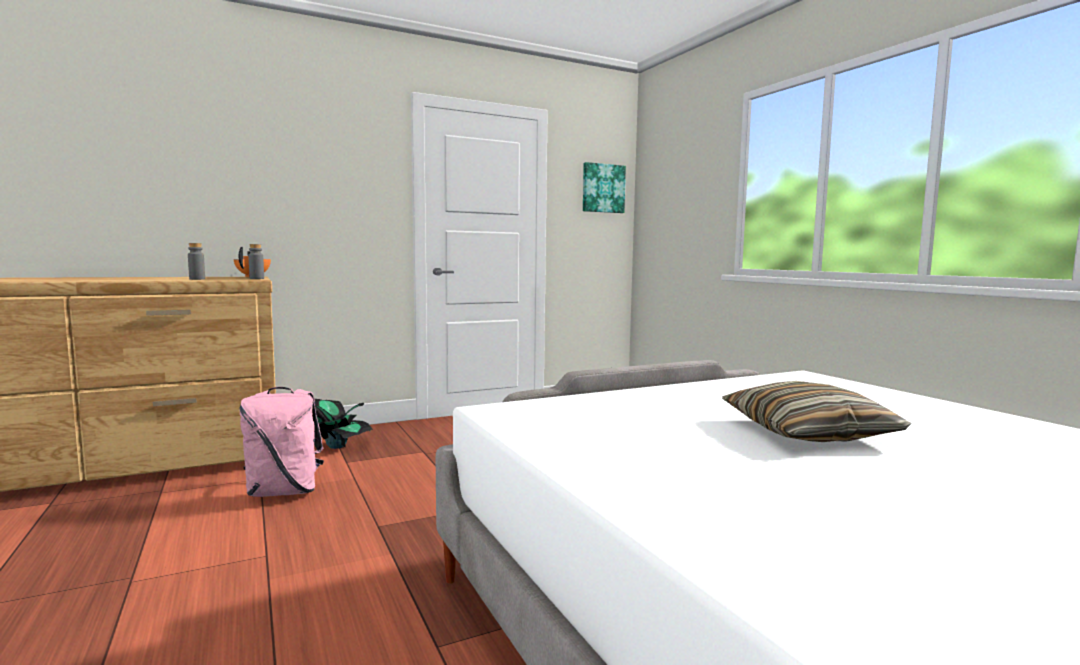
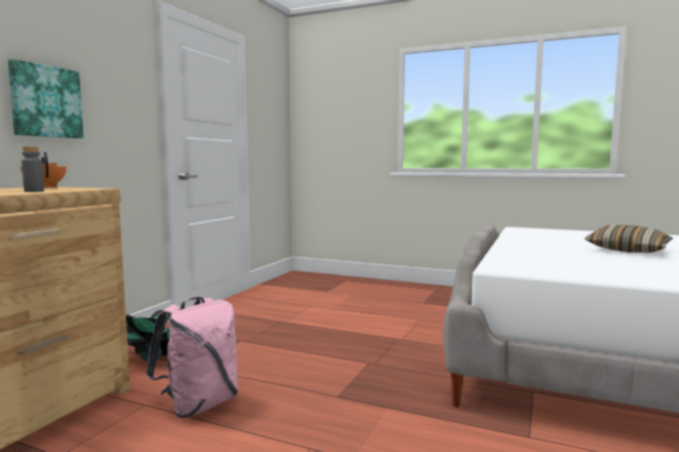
camera: 40 degrees left, 0 degrees up
grey bottle [248,244,264,279] -> none
picture [583,162,626,213] -> picture moved to [8,59,83,138]

